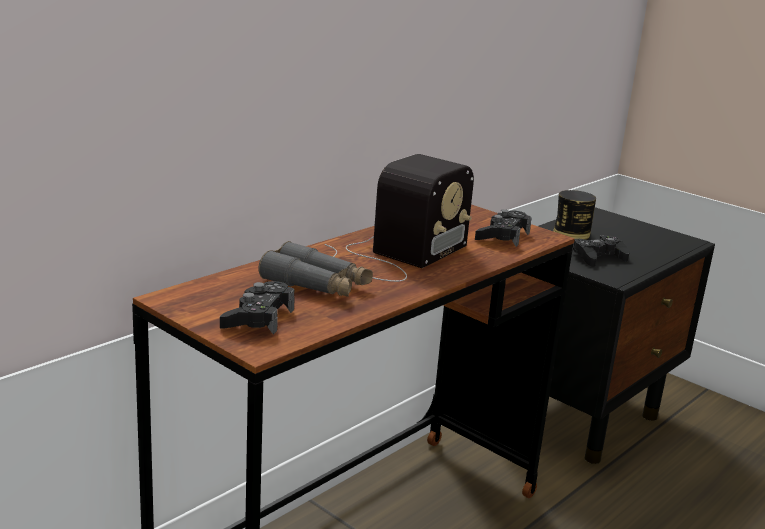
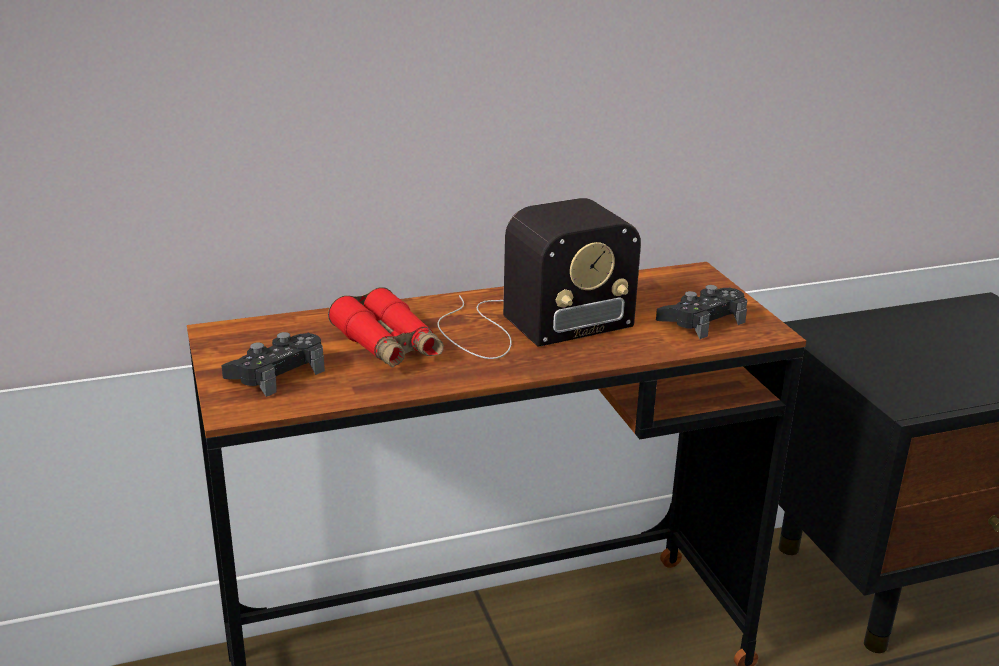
camera: 30 degrees right, 5 degrees up
grey binoculars [258,241,373,297] -> red binoculars [328,287,444,368]
can [553,190,596,240] -> none
black game controller [572,235,630,267] -> none

